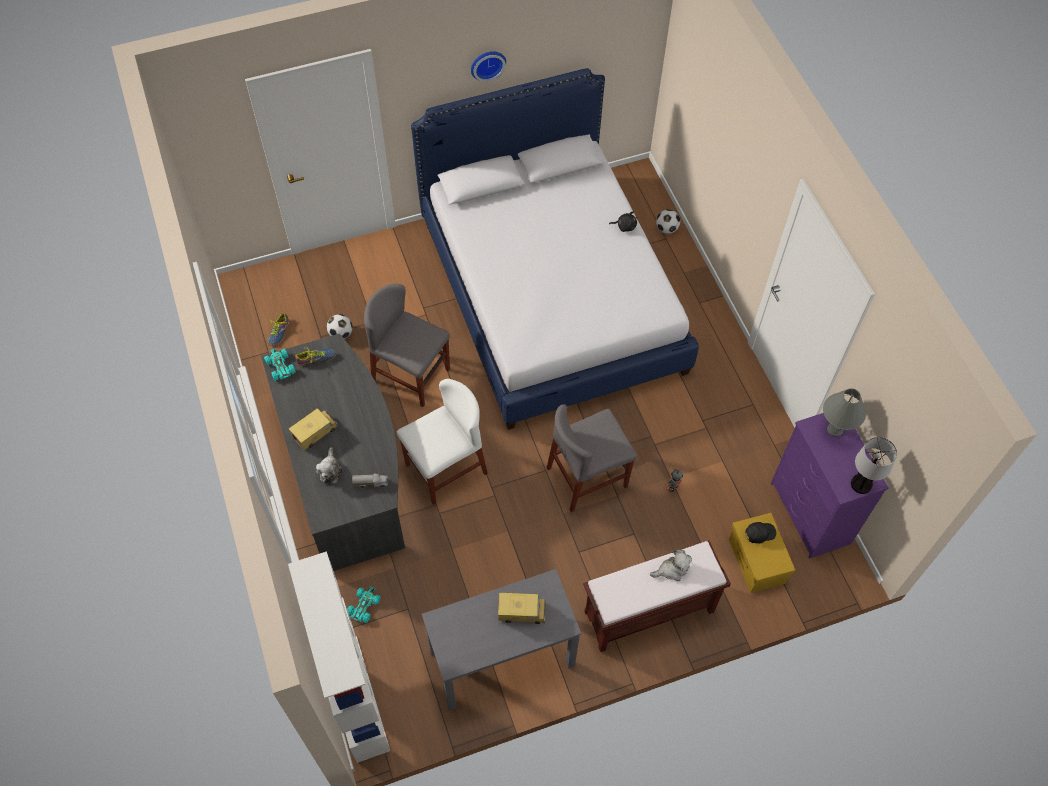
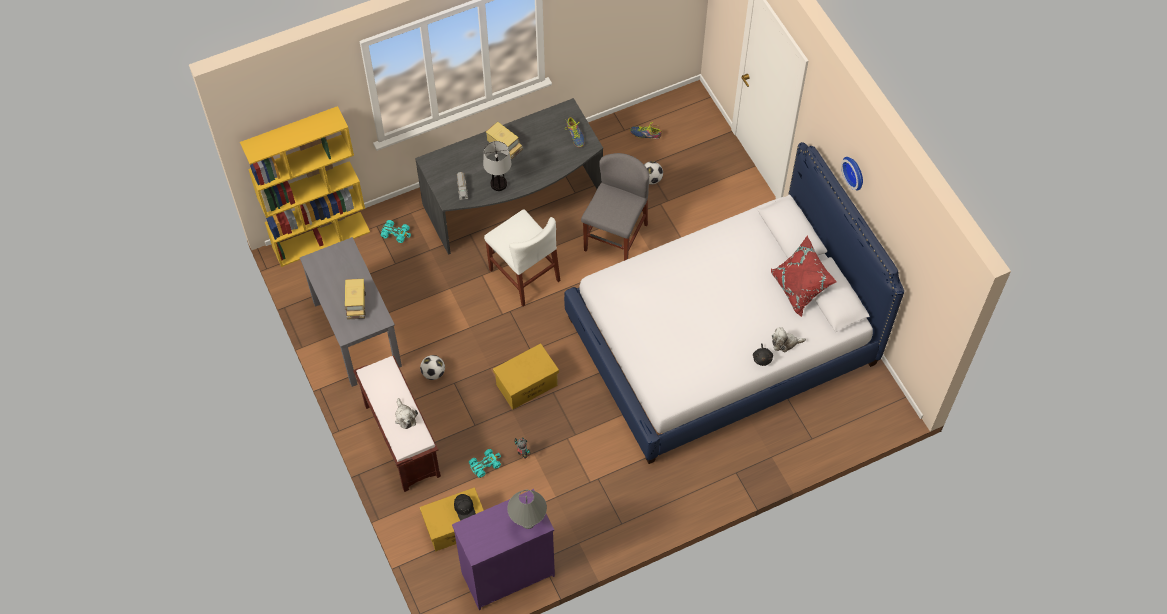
camera: 85 degrees right, 0 degrees up
turquoise toy car [264,348,296,381] -> turquoise toy car moved to [469,449,501,478]
white bookcase [288,551,390,763] -> yellow bookcase [240,106,370,267]
plush toy [316,447,342,484] -> plush toy moved to [772,327,806,352]
grey chair [547,404,637,512] -> yellow storage box [493,343,559,409]
football [656,209,680,234] -> football moved to [420,355,445,380]
table lamp [851,437,897,494] -> table lamp moved to [483,141,511,191]
none -> red pillow [771,235,837,317]

